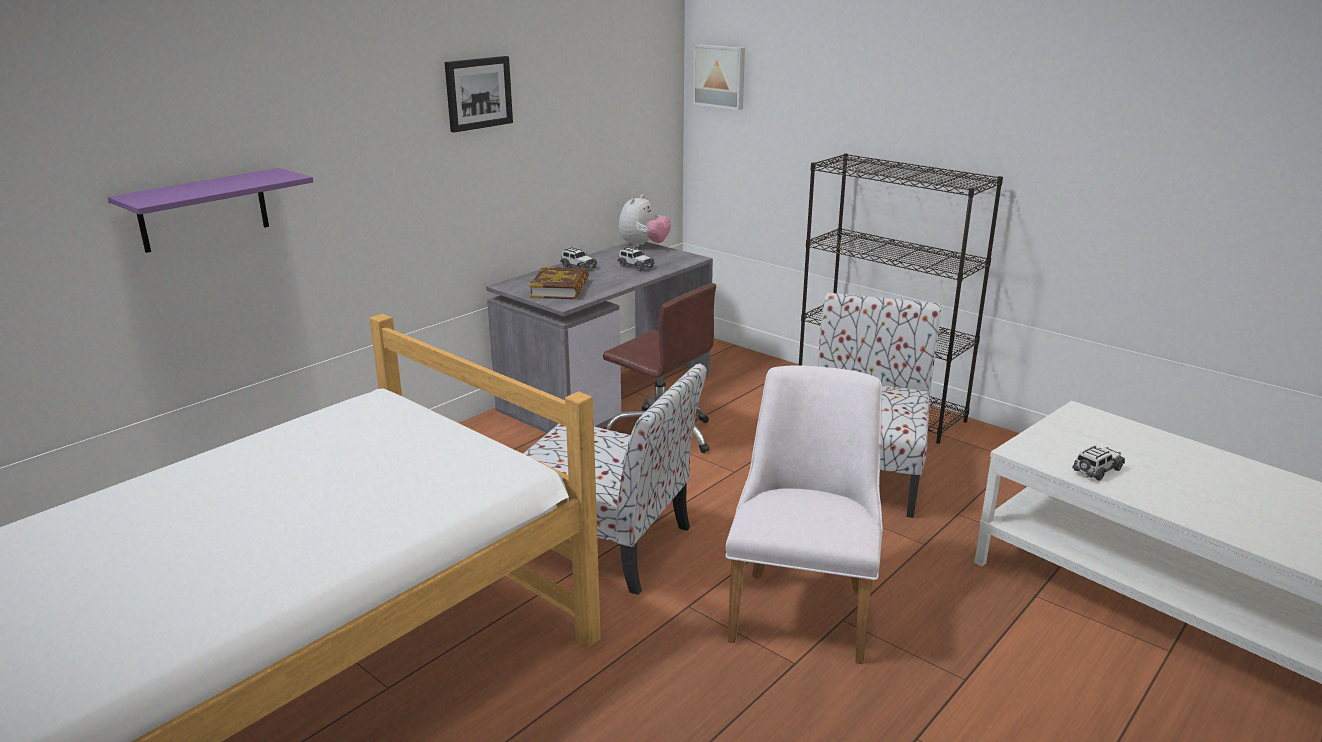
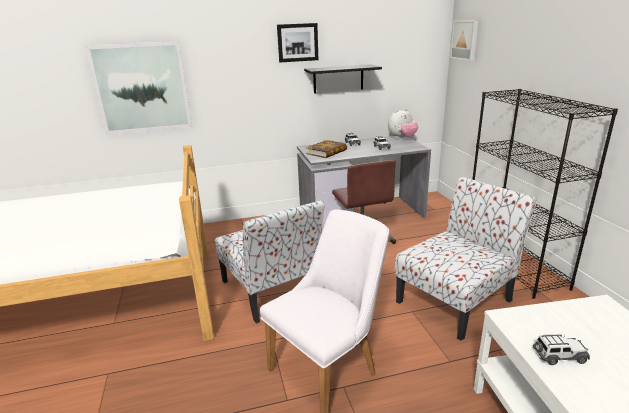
camera: 35 degrees right, 0 degrees up
purple shelf [108,168,313,253] -> picture [85,41,192,135]
none -> black shelf [304,64,382,93]

